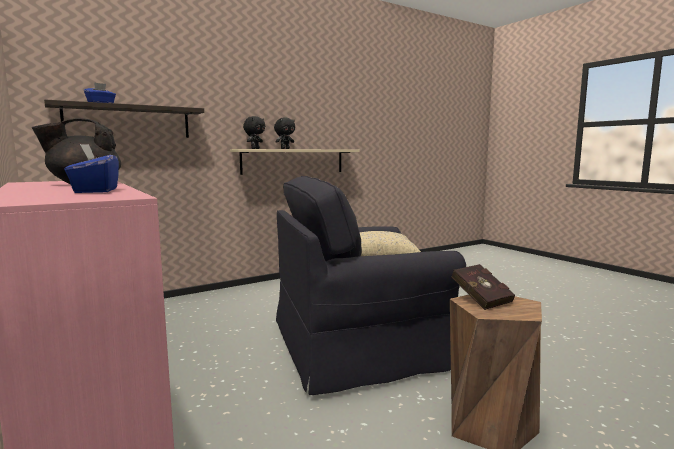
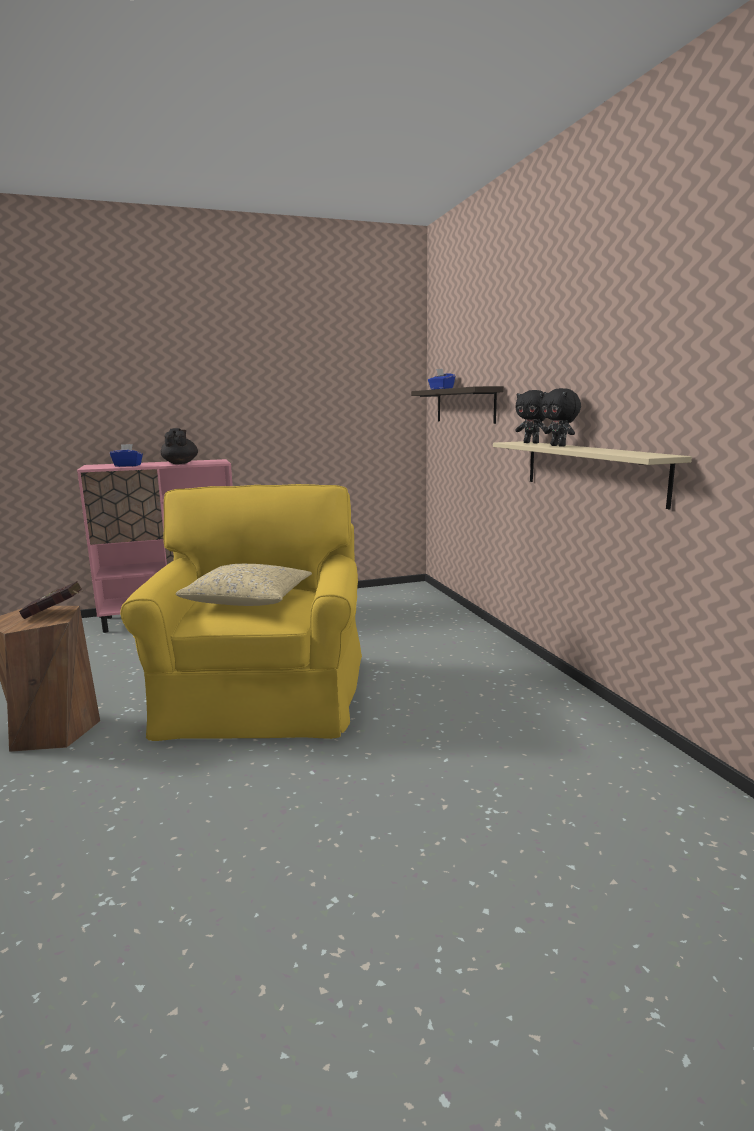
camera: 105 degrees right, 5 degrees up
black armchair [276,176,466,395] -> yellow armchair [120,484,362,741]

